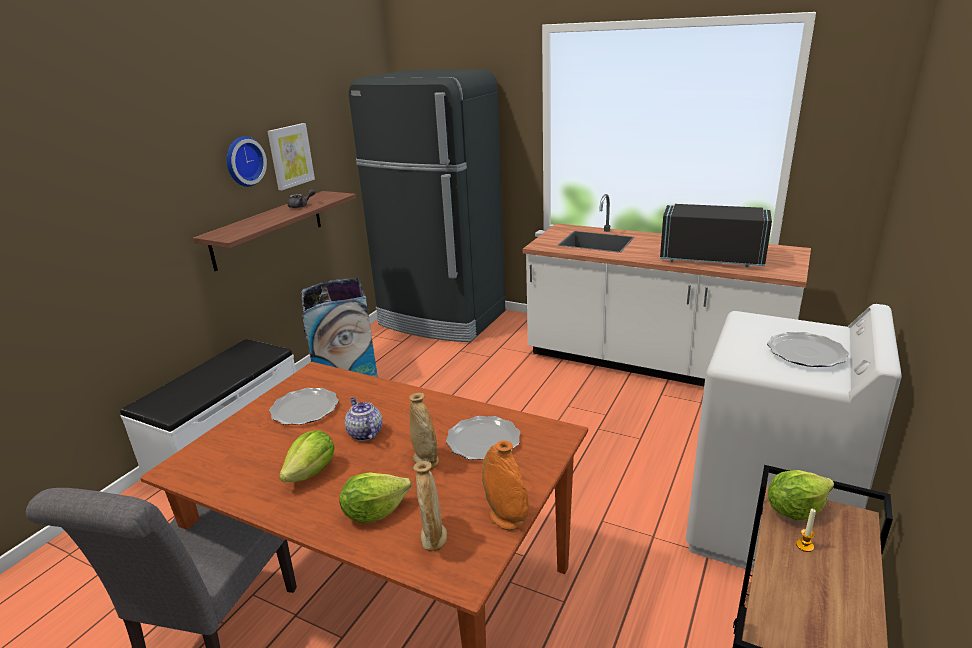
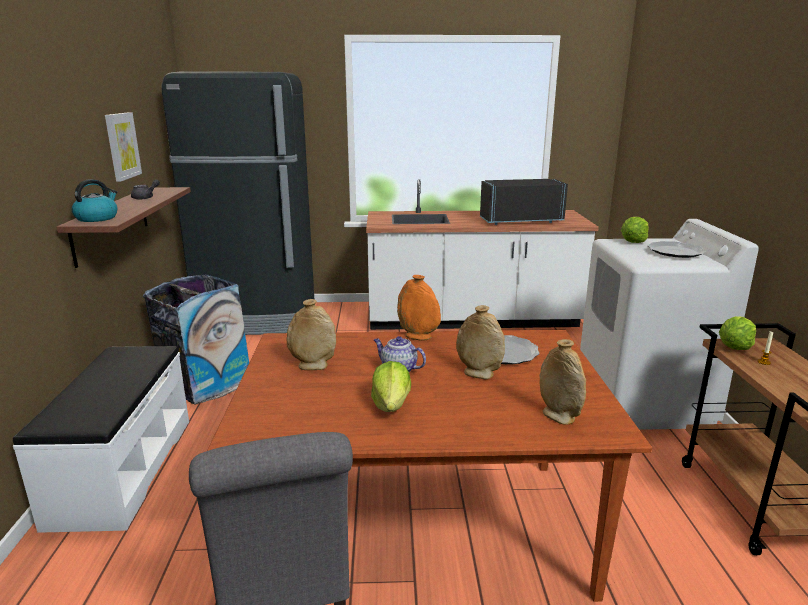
camera: 30 degrees left, 5 degrees down
wall clock [227,136,267,187] -> none
plate [269,388,339,425] -> beige vase [287,299,336,370]
lettuce [339,472,411,523] -> lettuce moved to [621,217,649,243]
orange vase [482,440,529,531] -> orange vase moved to [397,275,441,341]
none -> kettle [72,179,118,222]

